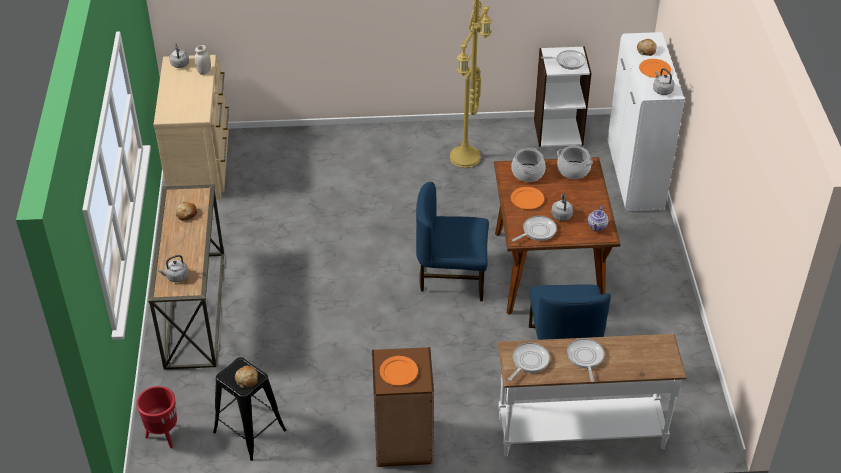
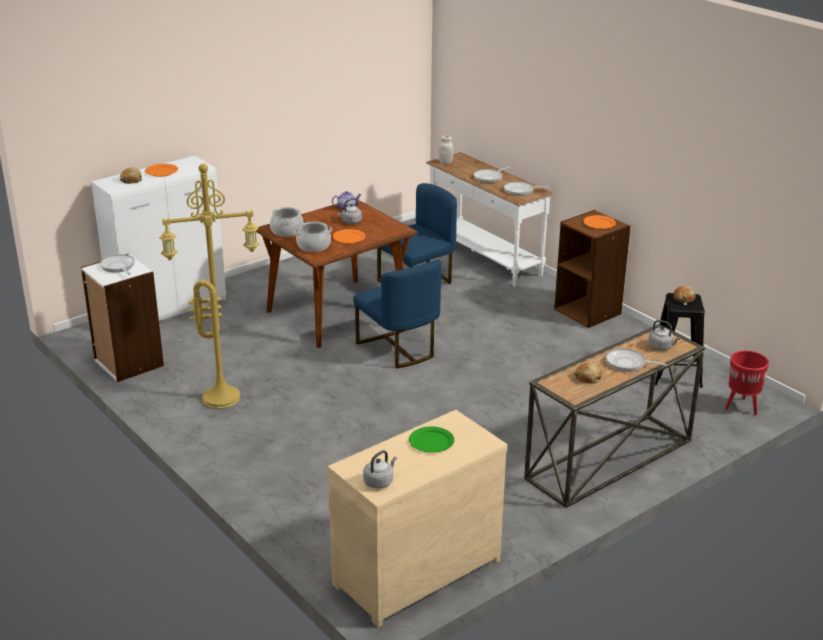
camera: 125 degrees left, 15 degrees down
white jar [195,45,211,75] -> white jar moved to [439,136,453,165]
frying pan [512,216,557,242] -> frying pan moved to [606,349,667,372]
grey kettle [653,68,675,95] -> none
none -> green plate [409,426,454,453]

